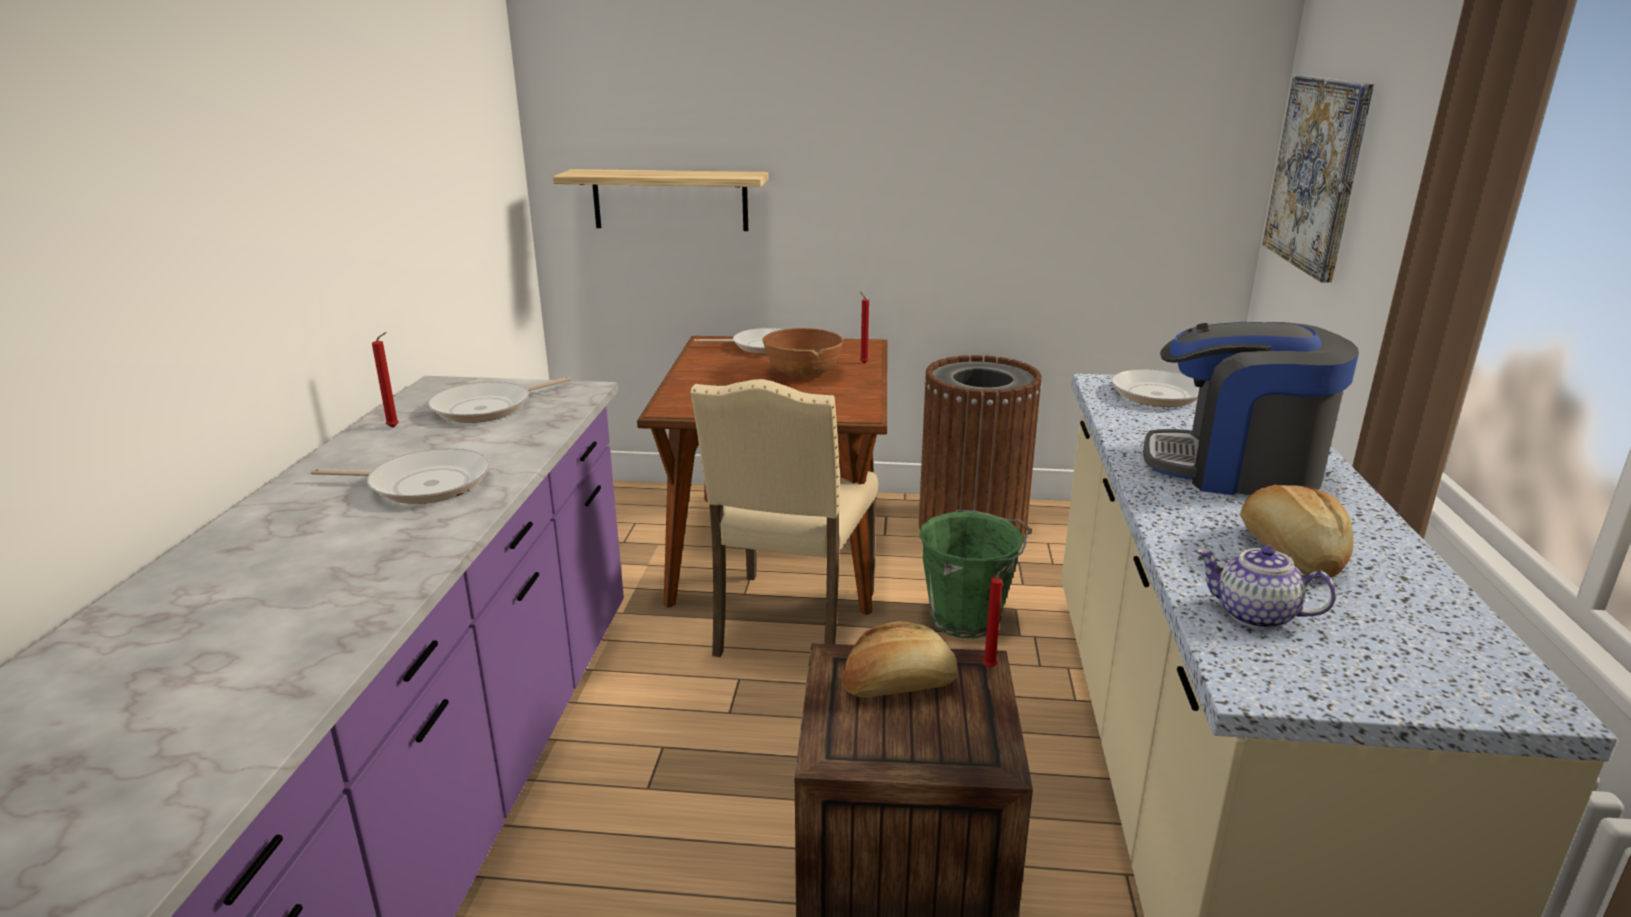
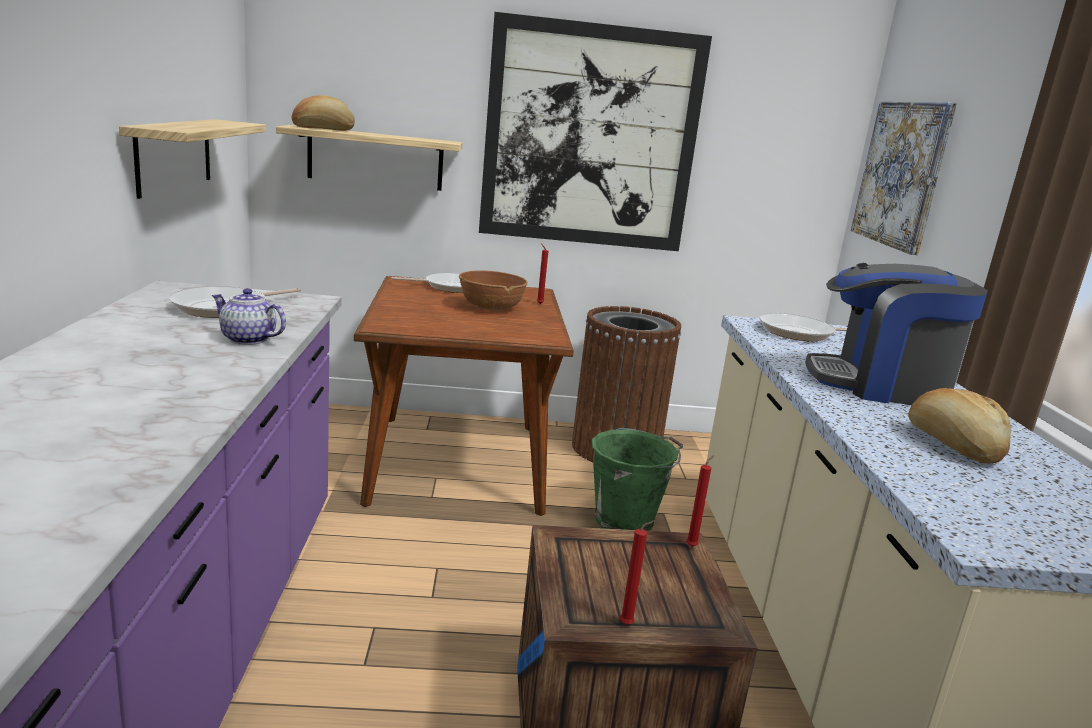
camera: 10 degrees left, 5 degrees down
frying pan [310,448,490,504] -> none
red candle [372,332,399,428] -> red candle moved to [620,520,655,625]
beige chair [690,379,878,657] -> none
bread [842,621,957,697] -> bread moved to [292,95,355,131]
teapot [1196,545,1336,629] -> teapot moved to [212,288,286,345]
none -> shelf [119,119,266,199]
none -> picture [479,12,712,251]

